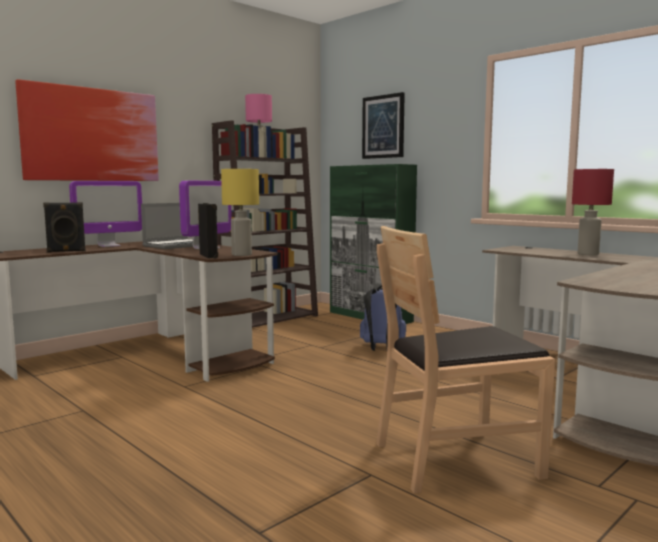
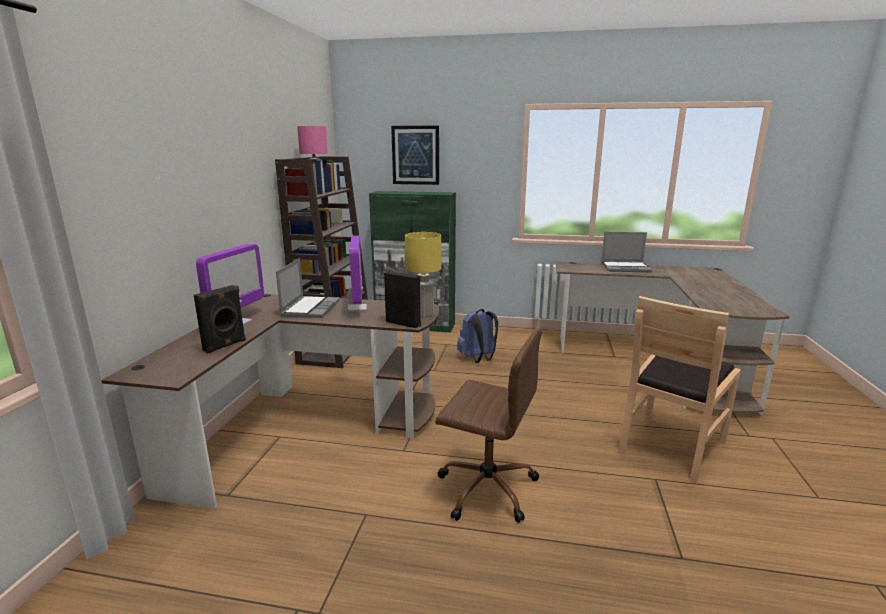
camera: 35 degrees left, 10 degrees up
picture [15,79,159,181] -> none
red table lamp [572,169,614,255] -> laptop [601,232,652,272]
none -> brown office chair [435,330,542,523]

